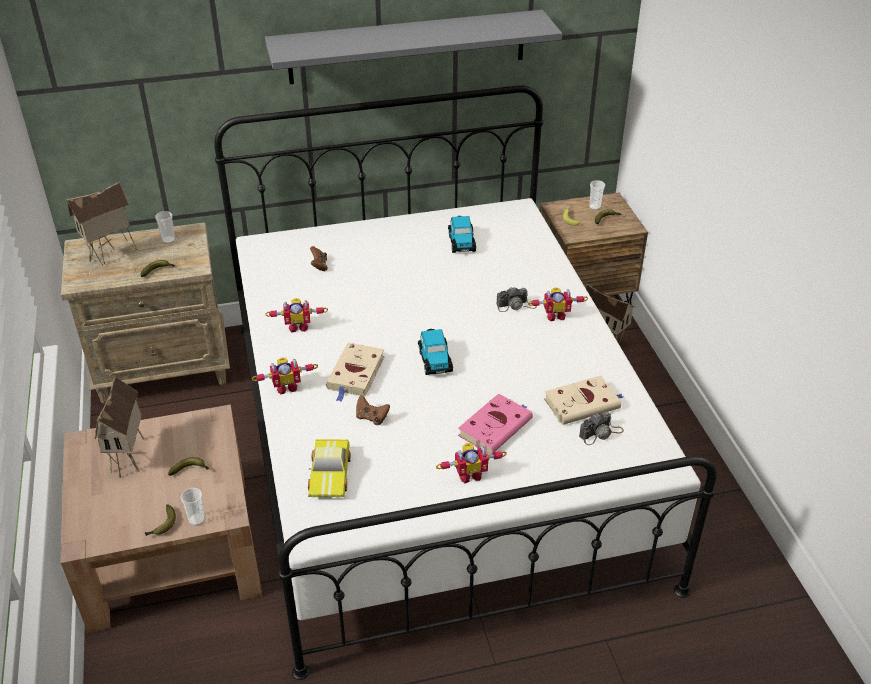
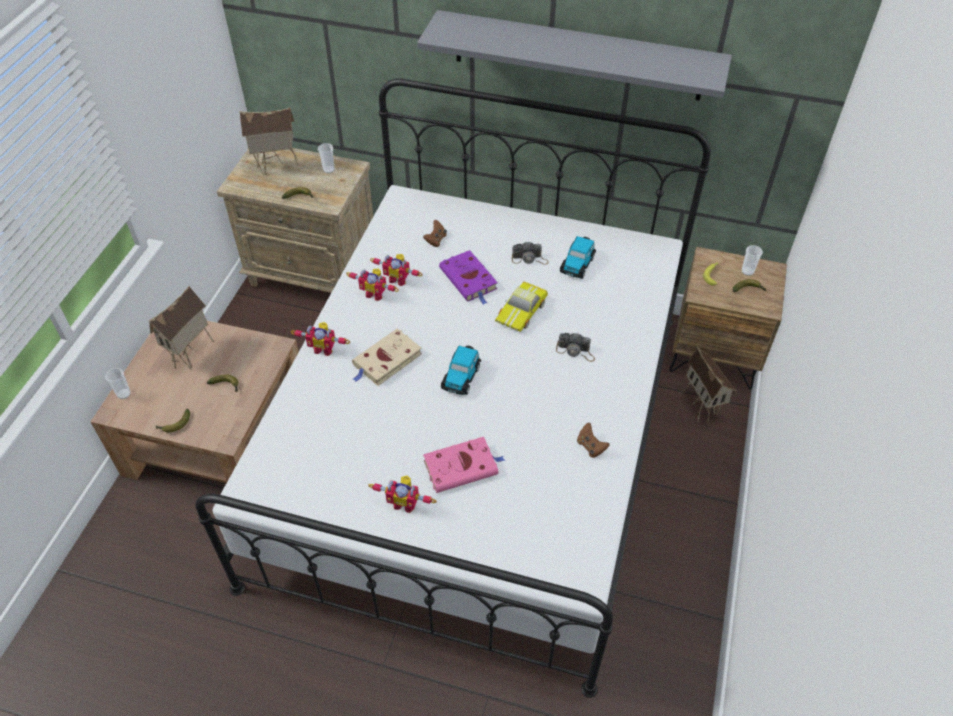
camera: 30 degrees right, 10 degrees up
cup [181,488,205,526] -> cup moved to [105,368,131,399]
toy car [308,439,351,497] -> toy car moved to [495,281,548,332]
brown game controller [356,395,390,425] -> brown game controller moved to [577,423,609,458]
toy robot [528,287,588,321] -> toy robot moved to [370,254,423,286]
beige book [544,376,623,425] -> none
camera [579,411,624,445] -> camera moved to [512,241,549,265]
none -> purple book [439,250,498,305]

